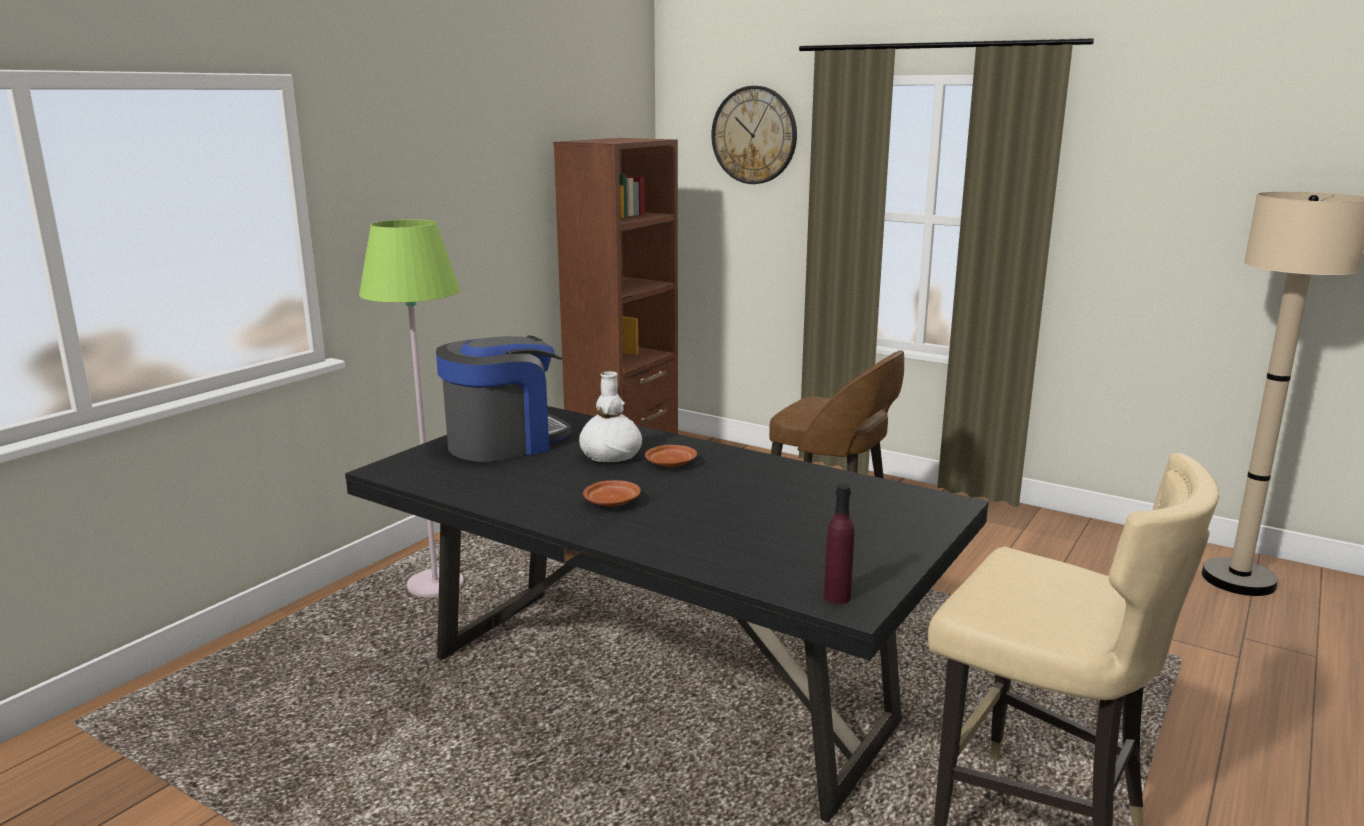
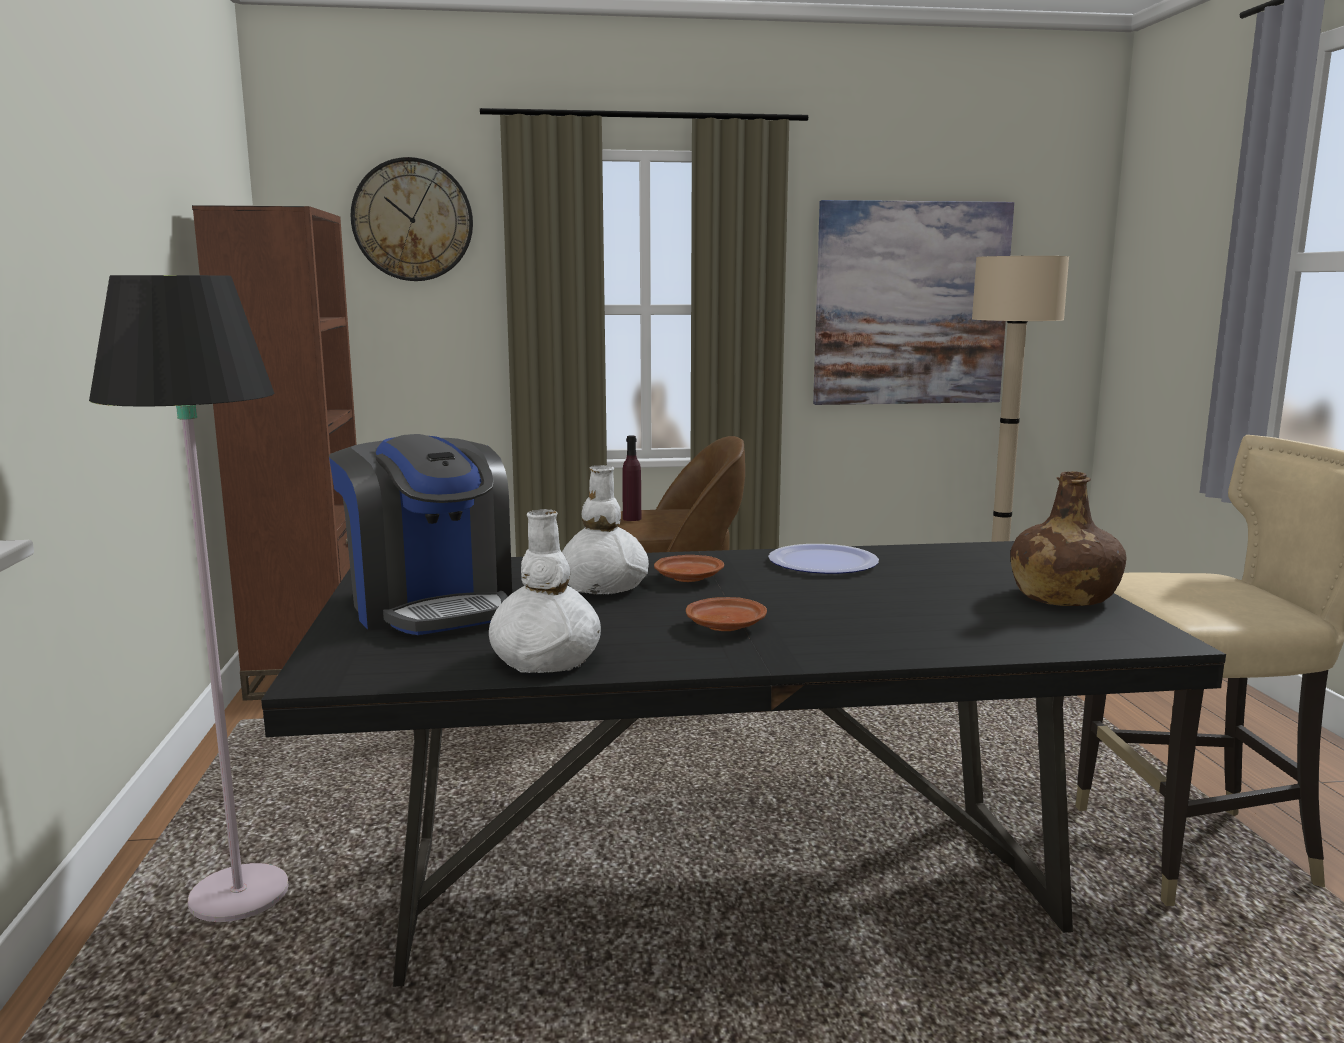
camera: 40 degrees left, 5 degrees down
green floor lamp [359,219,464,597] -> black floor lamp [89,275,289,922]
coffee machine [436,335,572,462] -> coffee machine turned 135 degrees clockwise [329,434,512,635]
purple bottle [824,484,855,604] -> purple bottle moved to [622,436,641,521]
none -> white vase [489,509,601,673]
none -> plate [768,544,879,574]
none -> picture [813,200,1014,405]
none -> brown bottle [1011,471,1127,606]

